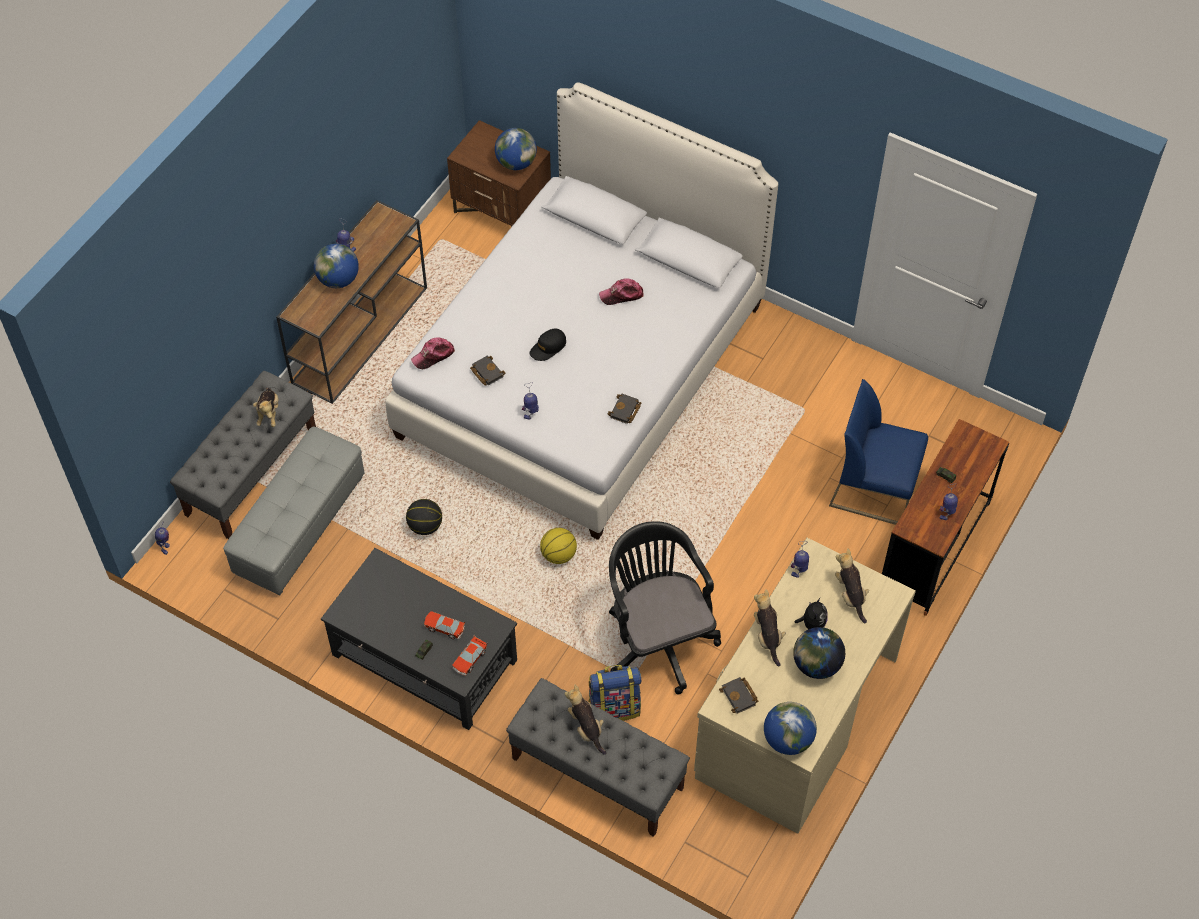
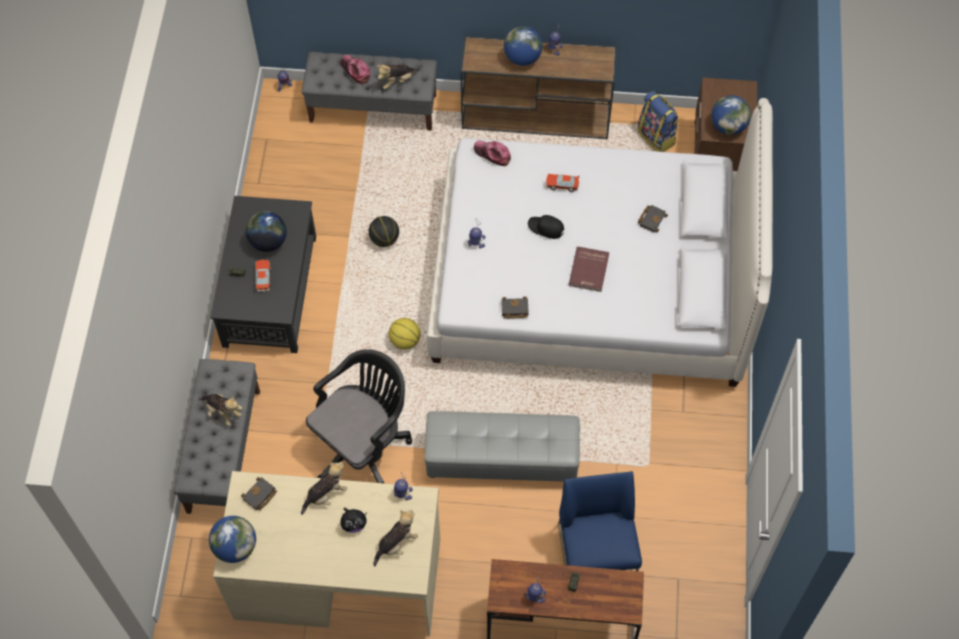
camera: 65 degrees right, 5 degrees up
grey ottoman [223,427,364,596] -> grey ottoman moved to [424,411,580,482]
toy car [452,635,487,676] -> toy car moved to [546,174,580,192]
black book [470,355,505,386] -> black book moved to [637,205,668,233]
plush toy [565,685,606,755] -> plush toy turned 90 degrees clockwise [198,394,243,426]
backpack [588,665,641,721] -> backpack moved to [637,91,679,152]
cap [599,278,644,305] -> cap moved to [341,55,370,84]
globe [793,627,845,679] -> globe moved to [246,211,287,252]
none -> red book [569,247,609,292]

